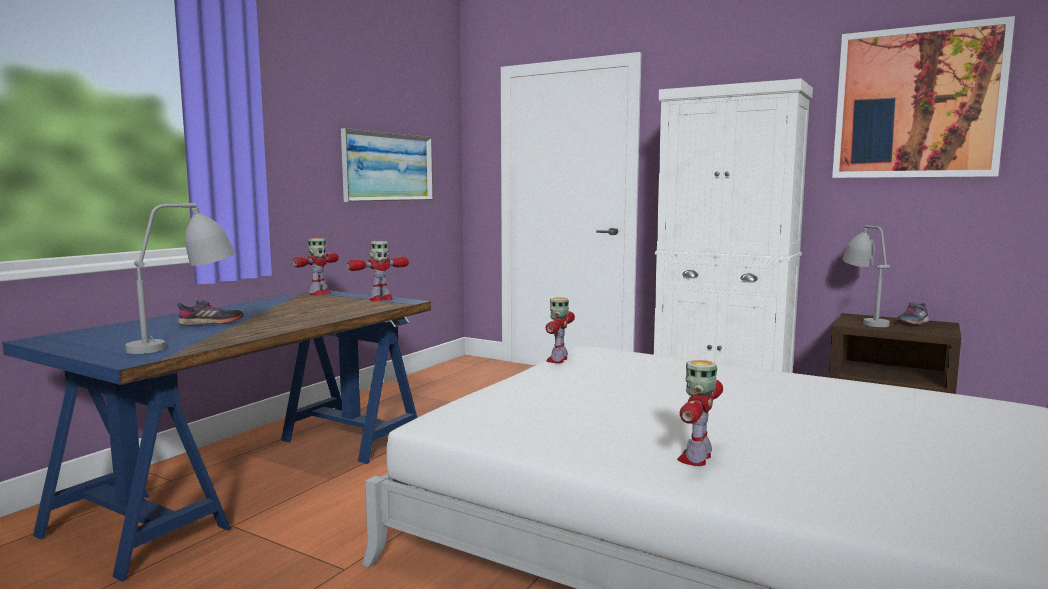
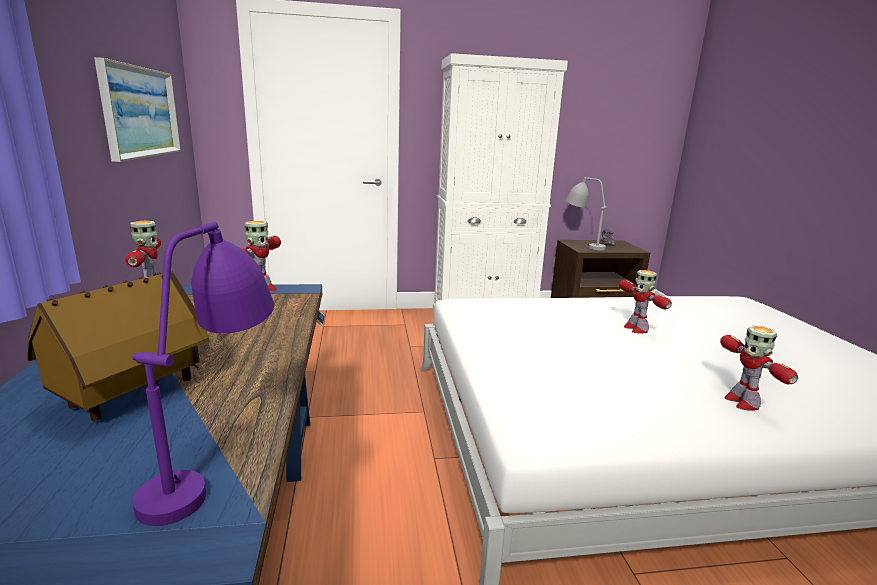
camera: 40 degrees left, 10 degrees up
grey table lamp [125,203,235,354] -> purple table lamp [132,222,274,526]
grey shoe [177,299,244,326] -> toy house [27,271,209,421]
toy robot [546,297,575,363] -> toy robot moved to [619,270,672,334]
picture [832,16,1015,178] -> none

